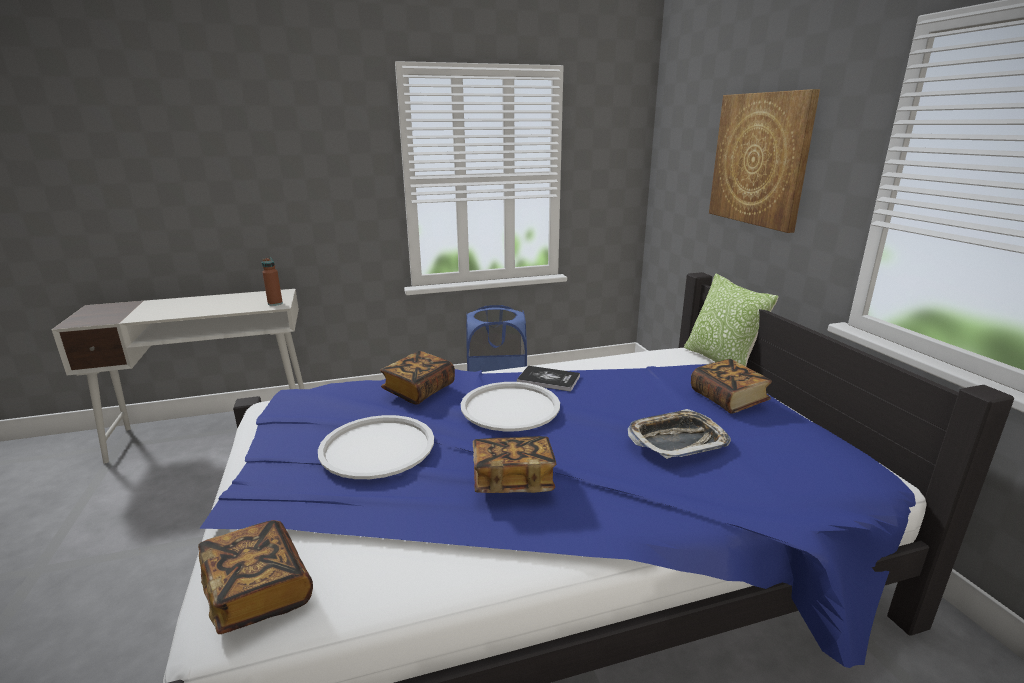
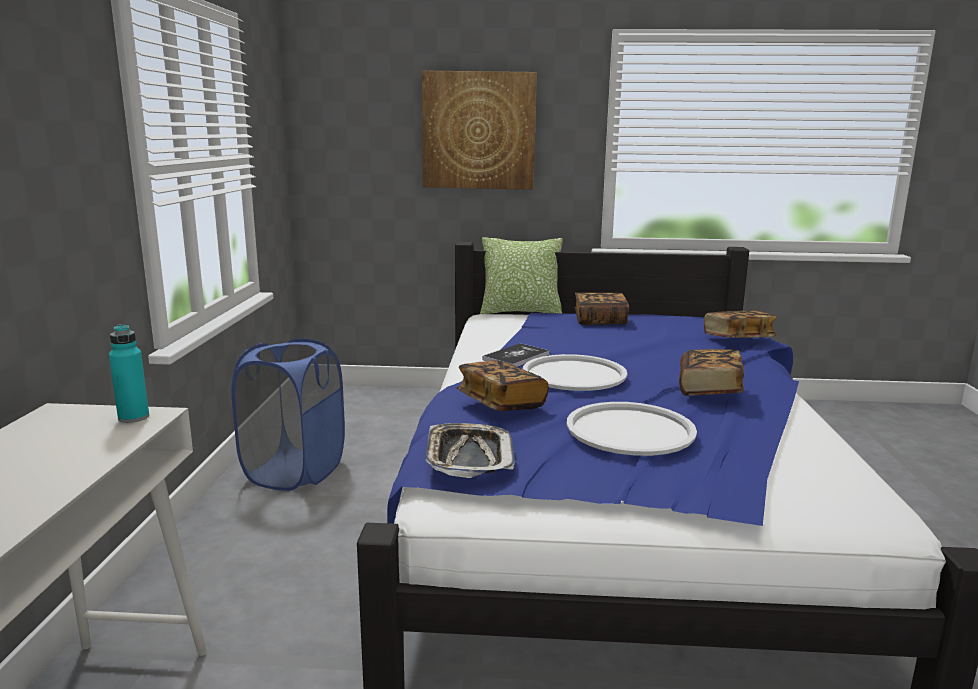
camera: 70 degrees left, 5 degrees down
book [198,520,313,634] -> book moved to [704,310,777,338]
brown bottle [262,258,283,306] -> turquoise bottle [109,324,149,423]
tray [628,409,731,459] -> tray moved to [425,423,515,478]

